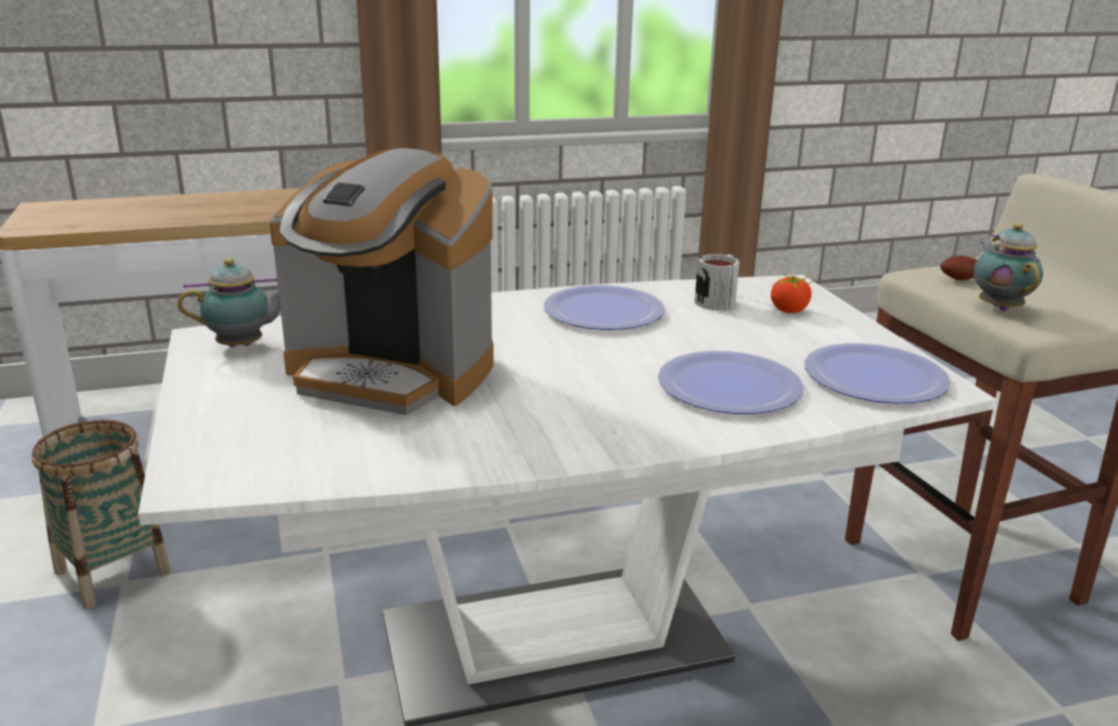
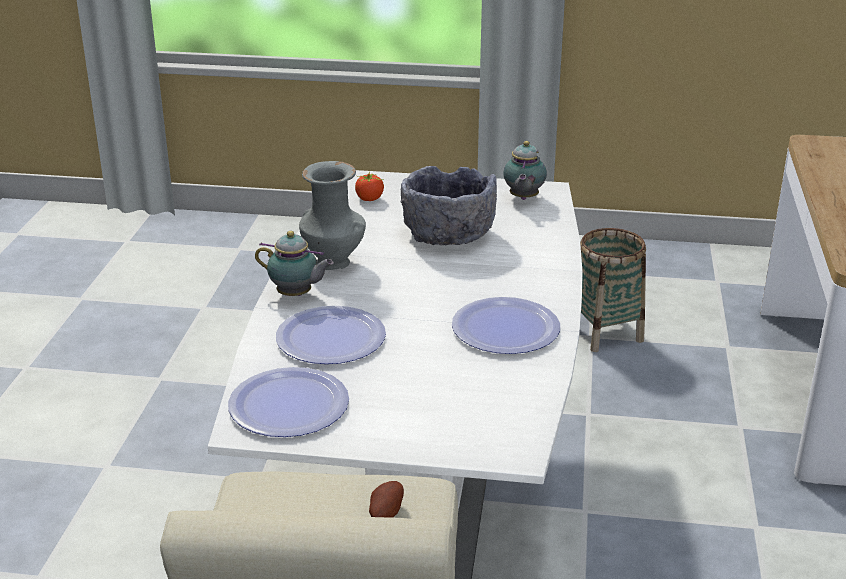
camera: 115 degrees right, 5 degrees up
coffee machine [269,148,494,415] -> grey bowl [401,166,497,245]
mug [695,254,740,311] -> none
tomato [771,273,816,313] -> tomato moved to [355,171,384,201]
teapot [974,223,1043,312] -> teapot moved to [255,231,334,296]
none -> grey vase [299,161,366,270]

